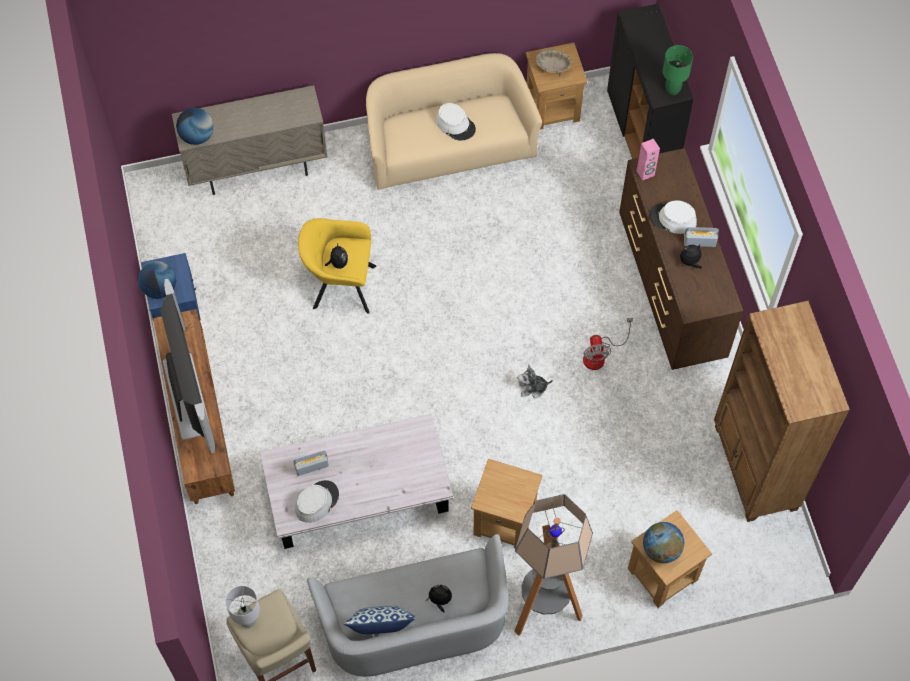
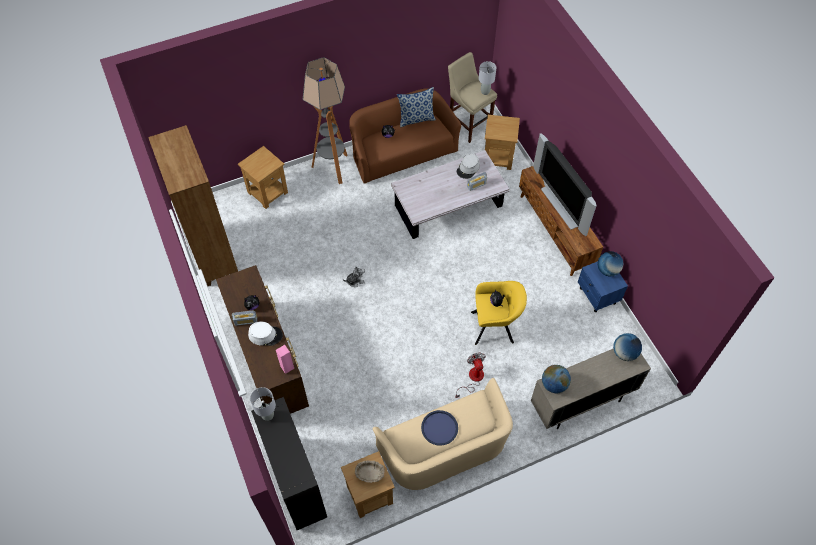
camera: 170 degrees right, 5 degrees down
grey sofa [307,534,509,677] -> brown sofa [349,88,462,184]
white hat [436,103,476,140] -> blue tray [421,410,458,446]
brown side table [471,459,542,548] -> brown side table moved to [485,115,520,170]
fan [583,318,633,370] -> fan moved to [456,353,486,398]
globe [643,522,684,563] -> globe moved to [542,365,571,393]
green table lamp [663,45,693,95] -> grey table lamp [250,387,276,421]

